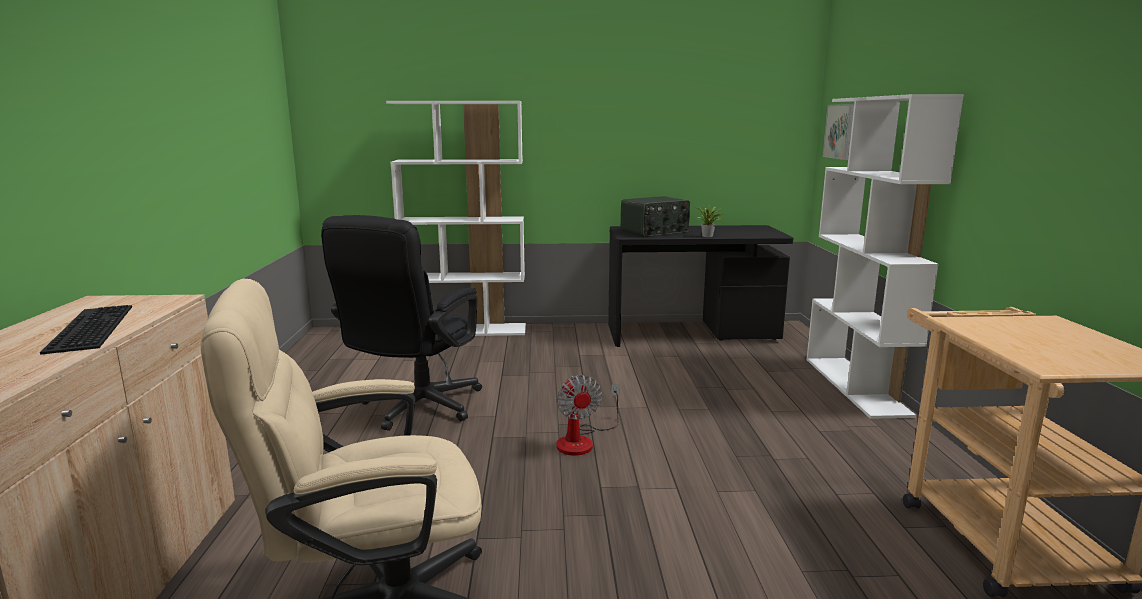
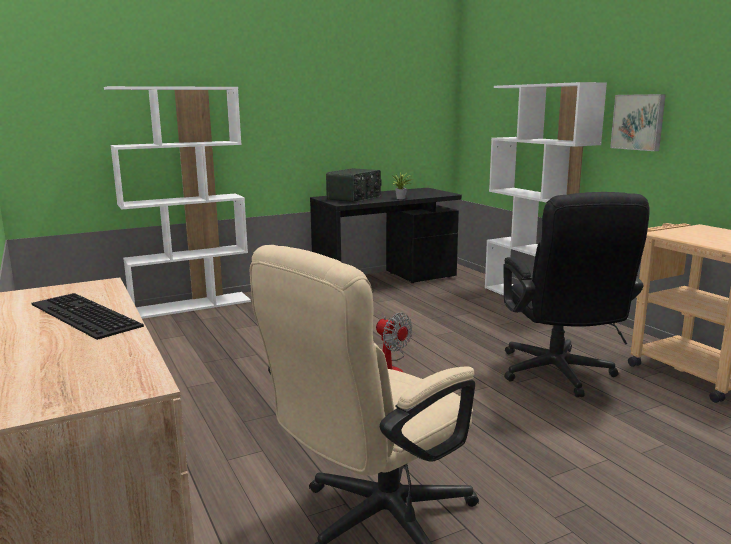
camera: 25 degrees left, 0 degrees up
black office chair [321,215,482,431] -> black office chair moved to [503,192,650,397]
picture [823,104,854,160] -> picture moved to [610,94,666,151]

